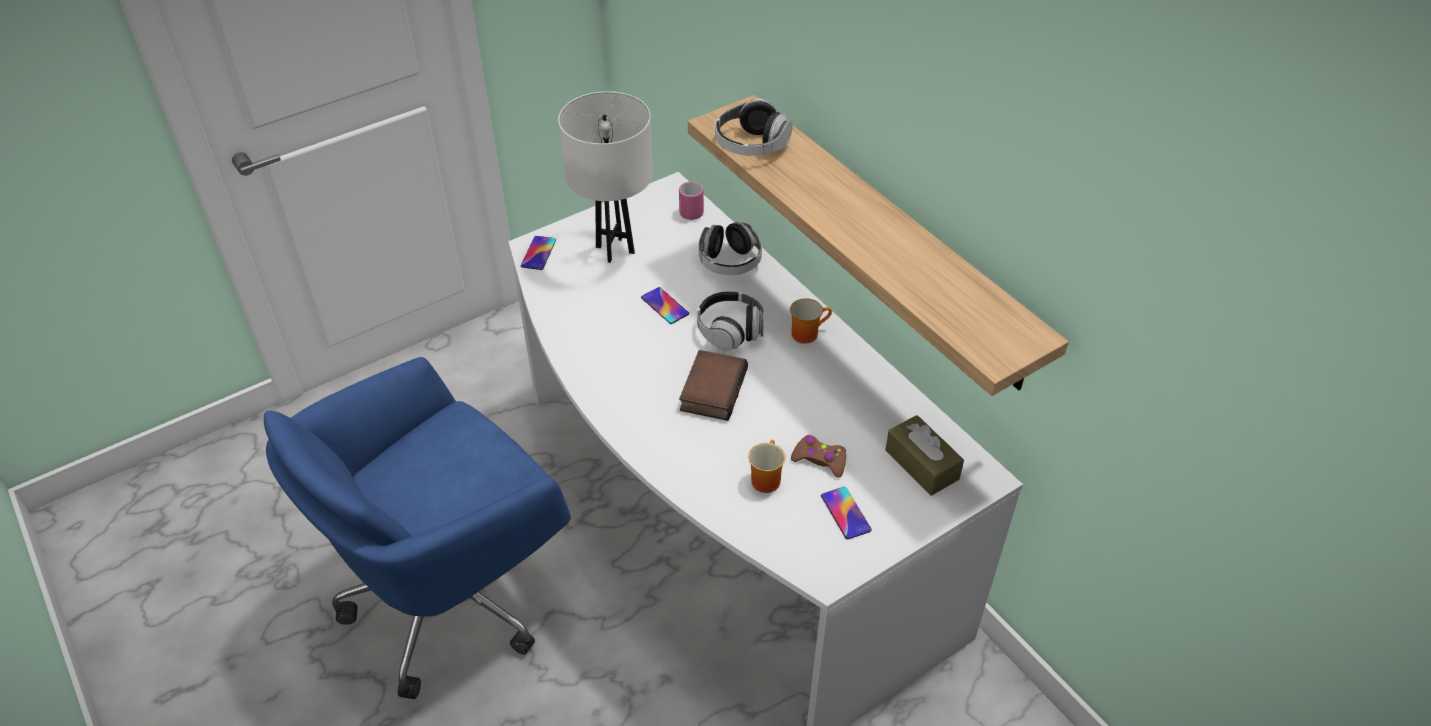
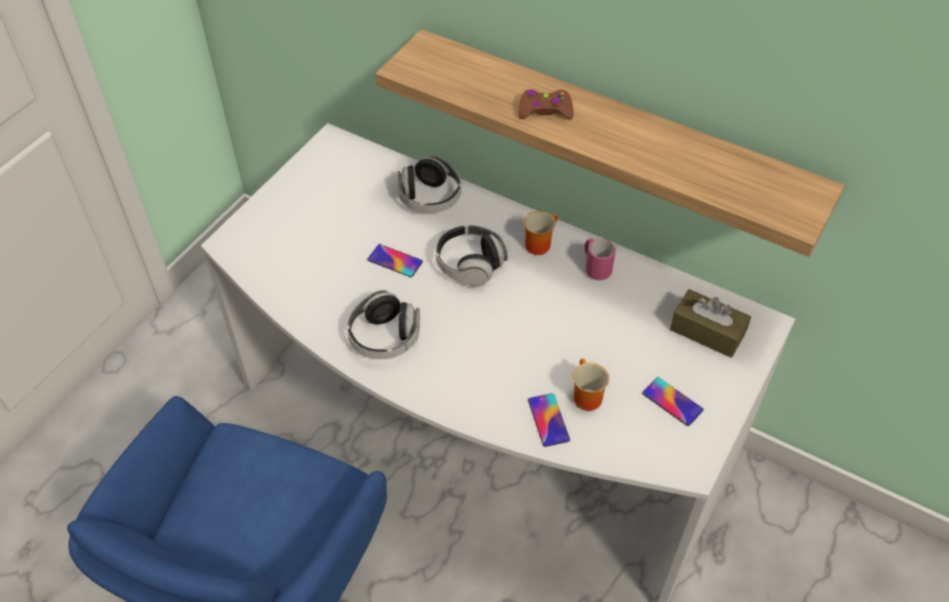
camera: 25 degrees left, 5 degrees up
phone [521,236,556,270] -> phone moved to [528,393,570,447]
white table lamp [558,91,653,263] -> none
pink mug [679,181,704,220] -> pink mug moved to [584,239,616,280]
book [679,350,748,421] -> none
headphones [715,98,792,156] -> headphones moved to [347,290,420,359]
brown game controller [791,435,846,478] -> brown game controller moved to [518,89,573,120]

